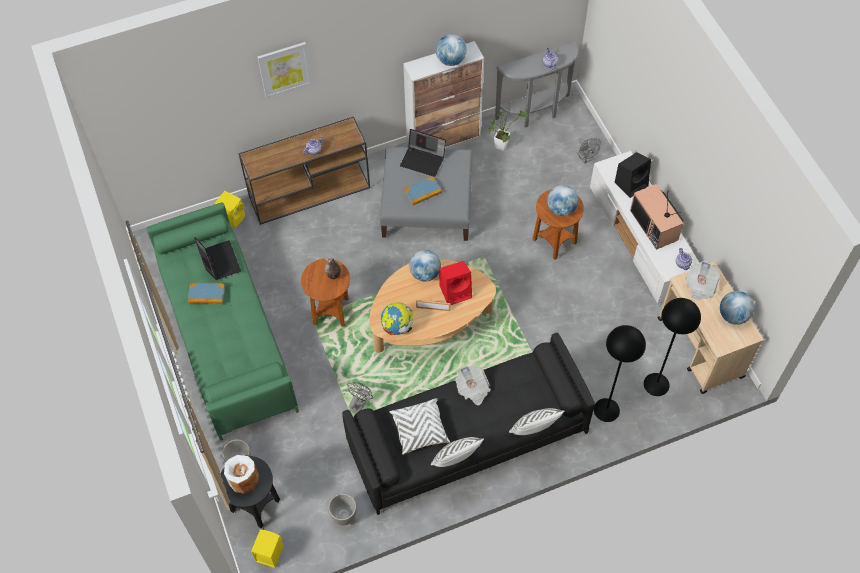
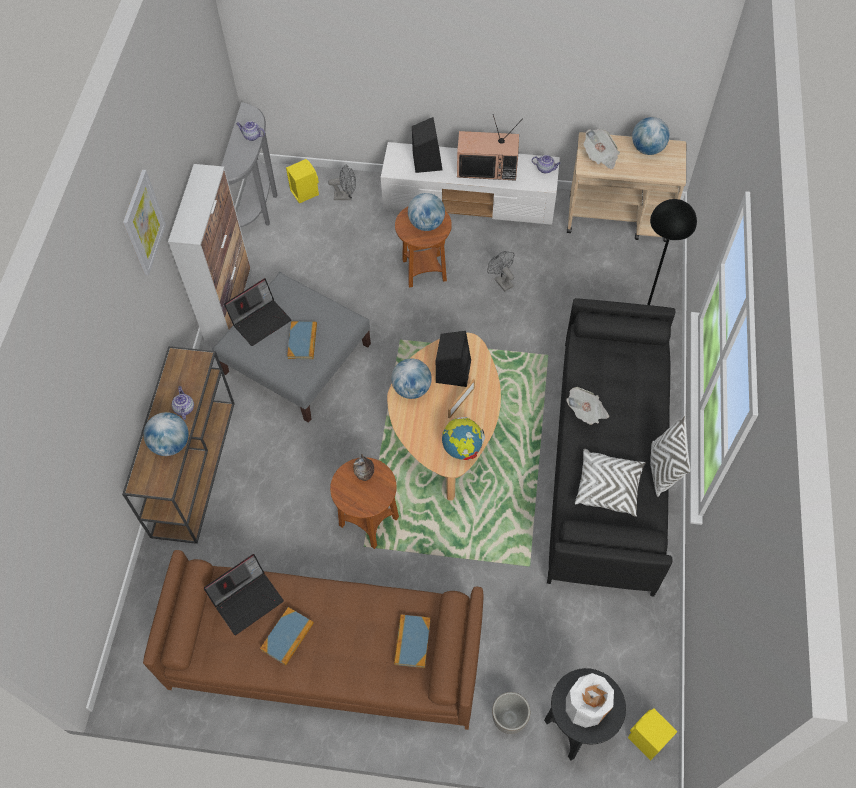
camera: 60 degrees left, 0 degrees up
green sofa [146,202,299,441] -> brown sofa [143,550,484,730]
laptop [194,237,241,280] -> laptop turned 135 degrees clockwise [204,554,284,635]
yellow speaker [214,191,245,228] -> yellow speaker moved to [286,159,319,203]
picture [257,42,312,98] -> picture moved to [123,170,166,276]
planter [328,493,357,525] -> none
grey fan [347,382,373,414] -> grey fan moved to [487,251,515,292]
globe [436,34,467,66] -> globe moved to [143,412,189,456]
red speaker [439,261,472,305] -> black speaker [436,331,471,387]
potted plant [489,107,528,151] -> none
white pillow [509,408,565,435] -> none
black floor lamp [644,298,701,396] -> none
none -> book [394,614,431,668]

